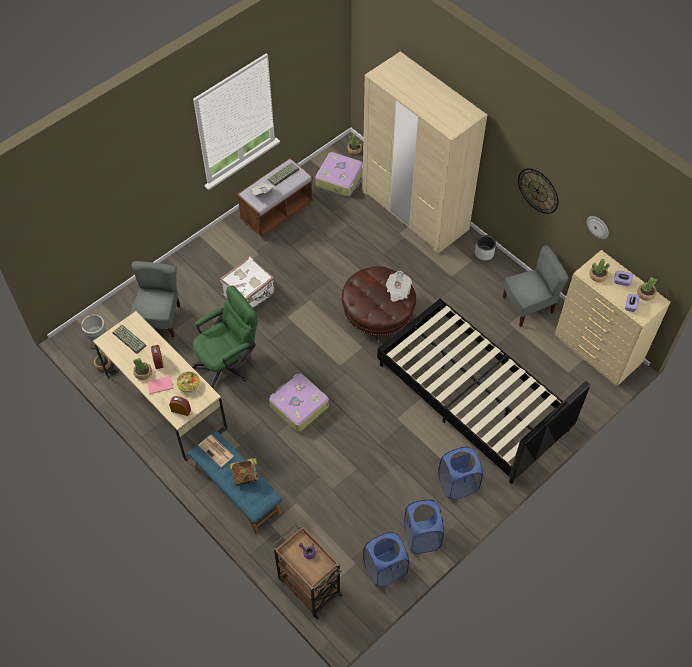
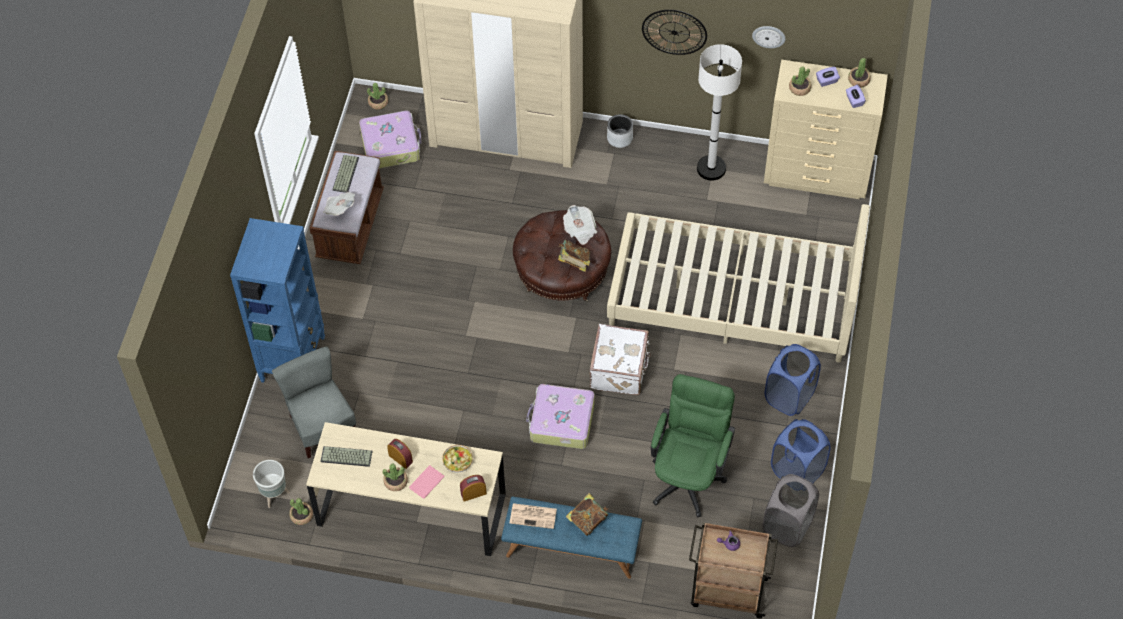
camera: 35 degrees left, 0 degrees up
green office chair [192,285,257,389] -> green office chair moved to [651,374,735,518]
white suitcase [220,256,275,309] -> white suitcase moved to [590,324,651,395]
blue laundry basket [363,532,409,587] -> grey laundry basket [763,474,819,547]
black bed [377,299,590,484] -> beige bed [607,204,870,362]
grey chair [503,245,569,327] -> white floor lamp [697,44,742,180]
none -> blue bookcase [230,218,325,383]
none -> book [558,240,590,272]

